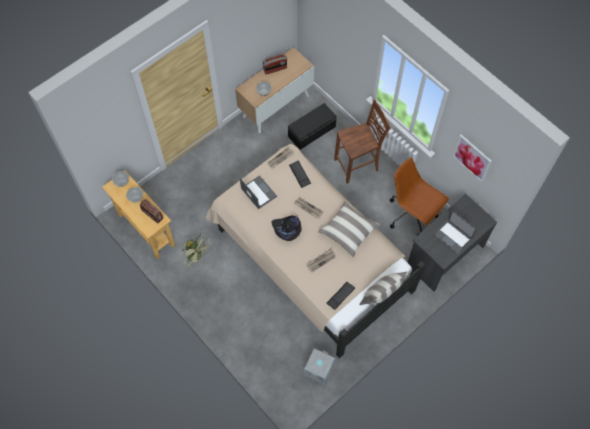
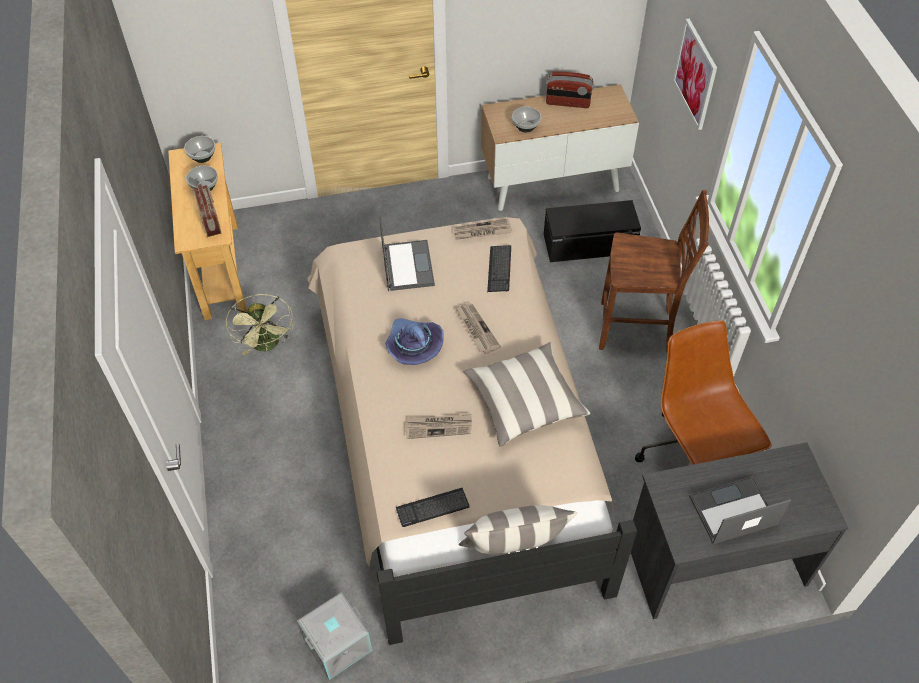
camera: 30 degrees right, 10 degrees down
black hat [271,216,301,241] -> purple hat [385,318,444,365]
laptop [433,210,477,255] -> laptop turned 90 degrees clockwise [689,476,791,544]
picture [453,135,492,182] -> picture moved to [673,19,717,130]

